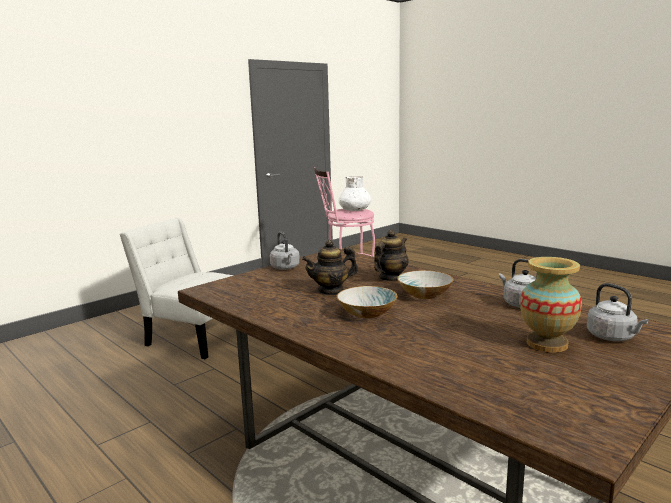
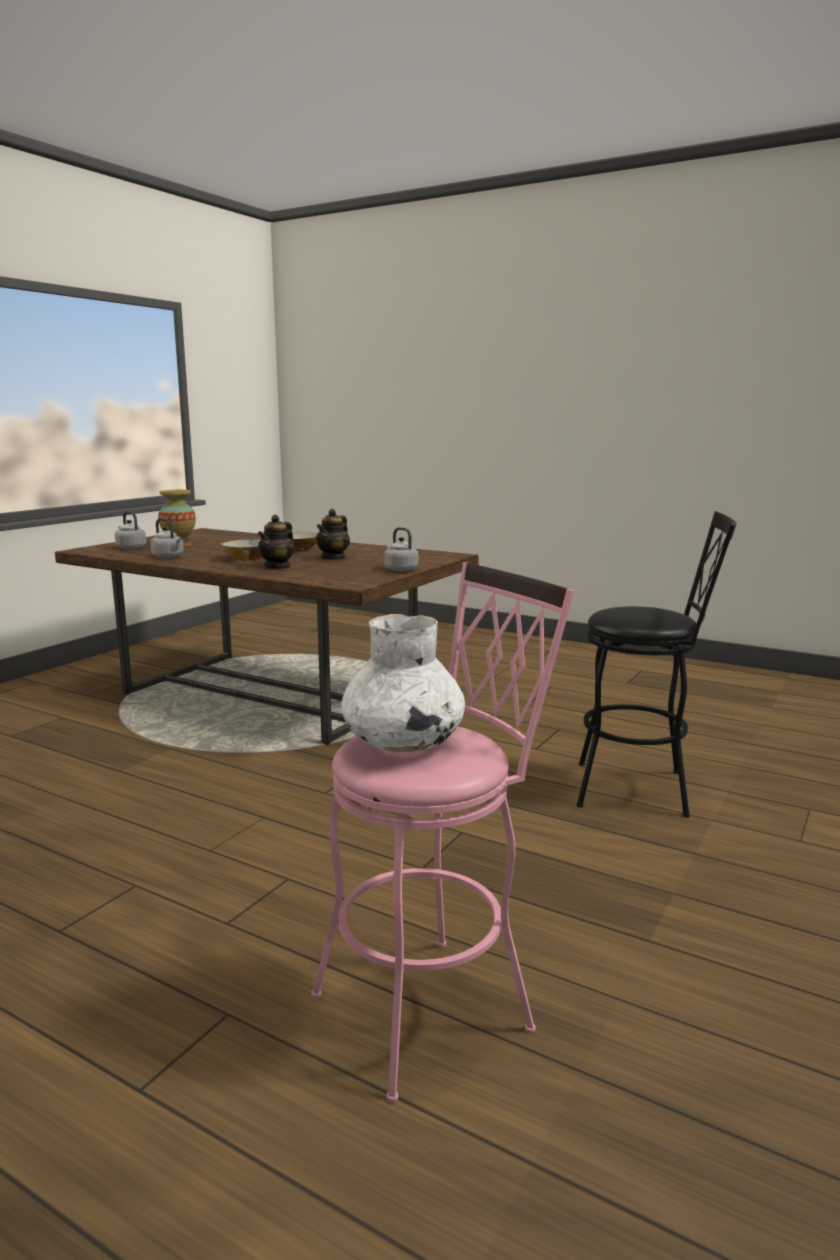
camera: 165 degrees right, 0 degrees up
white chair [120,218,234,359] -> black stool [576,511,737,818]
teapot [302,240,358,296] -> teapot turned 150 degrees clockwise [316,509,350,560]

